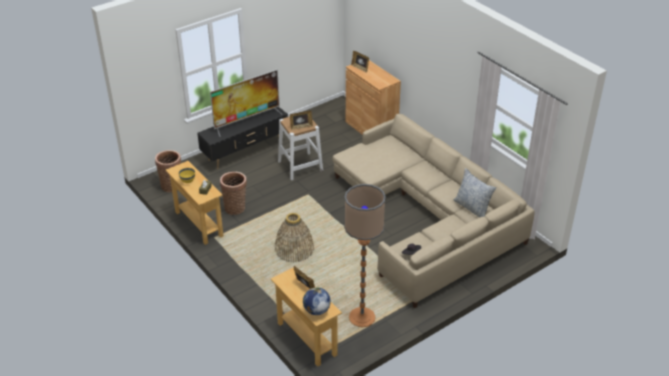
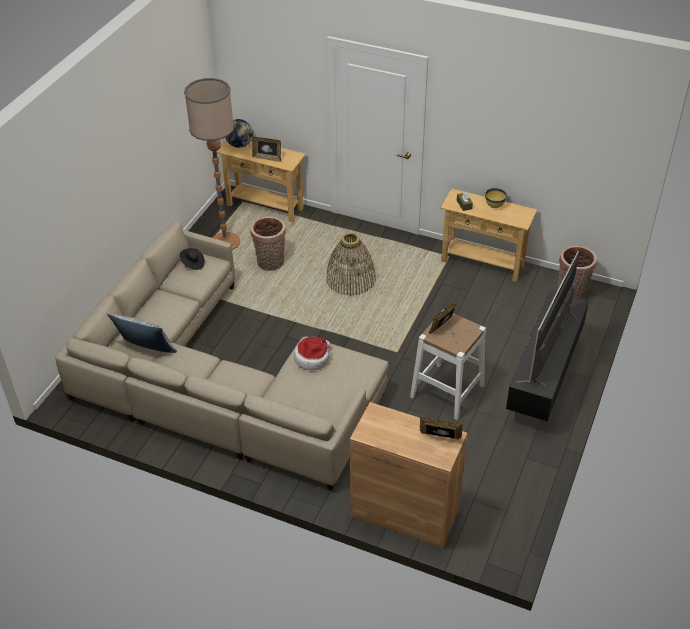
camera: 150 degrees right, 5 degrees up
basket [220,172,247,215] -> basket moved to [251,216,286,271]
none -> hat [294,337,330,370]

